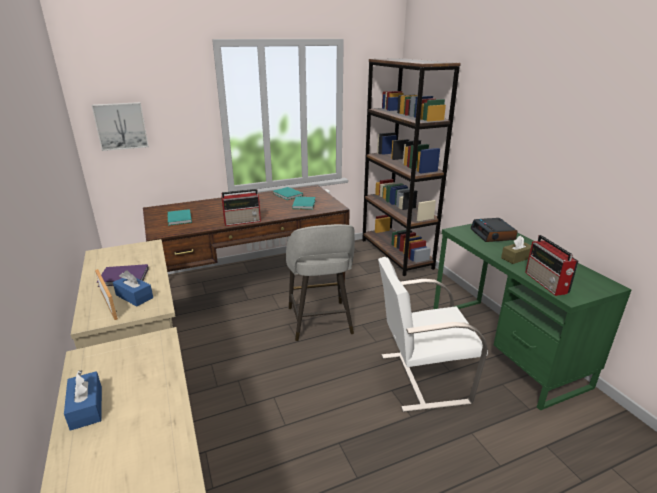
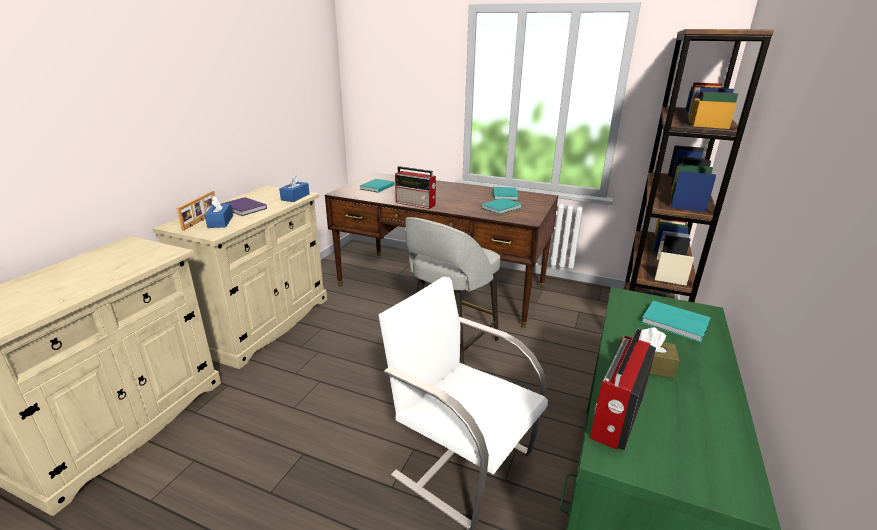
camera: 45 degrees right, 0 degrees up
blue tissue box [64,370,102,431] -> blue tissue box moved to [279,174,310,202]
picture [92,102,149,151] -> none
alarm clock [471,218,518,242] -> turquoise book [641,301,711,342]

